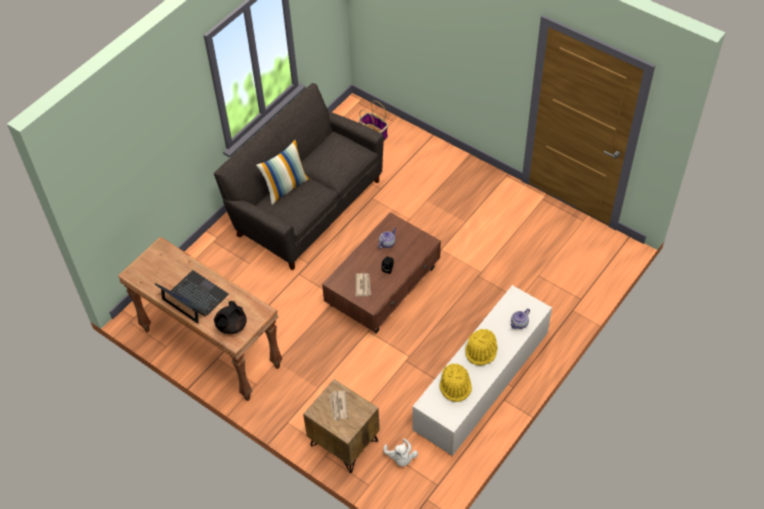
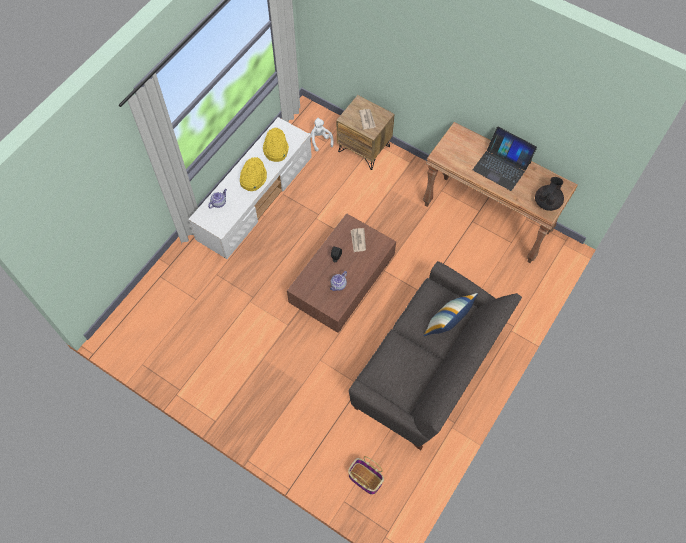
camera: 175 degrees right, 10 degrees up
black teapot [214,301,247,334] -> black teapot moved to [535,177,564,211]

